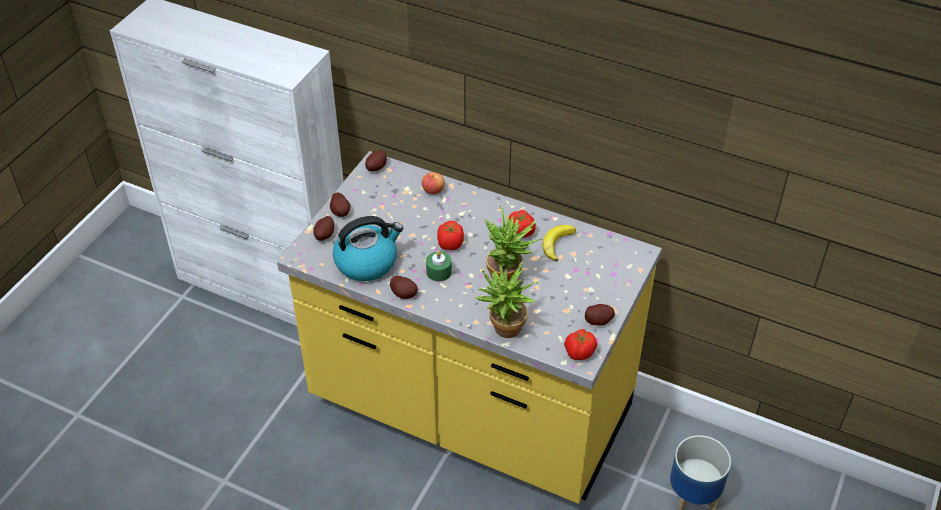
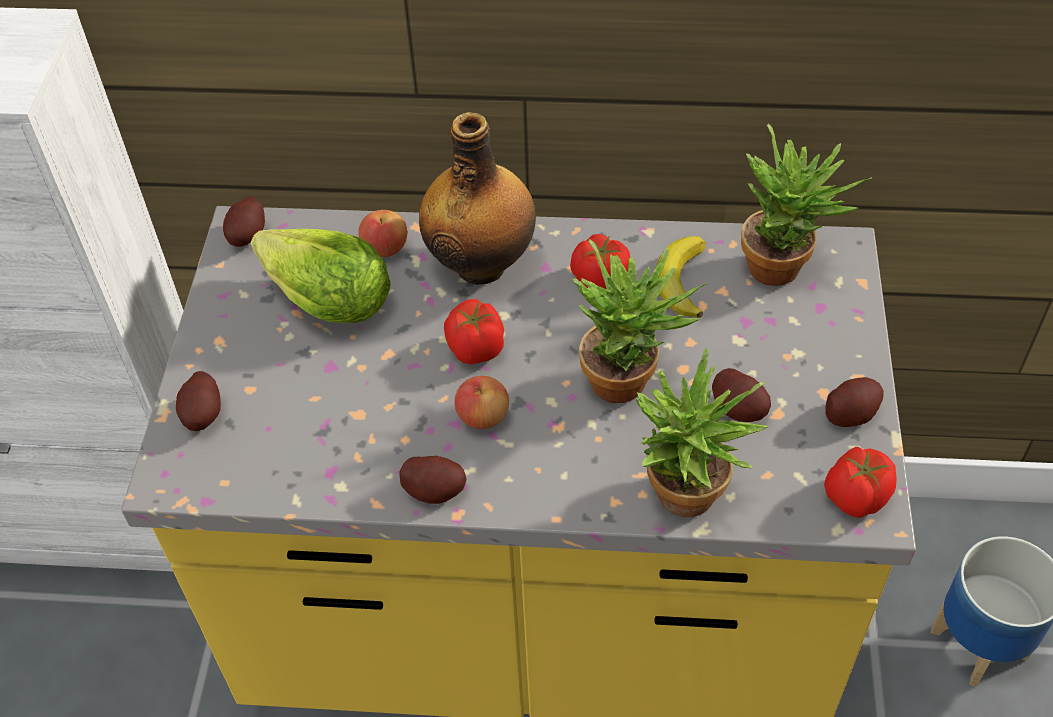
camera: 20 degrees left, 5 degrees up
potato [330,193,350,217] -> potato moved to [712,368,771,422]
kettle [333,216,403,281] -> none
green candle [426,251,452,281] -> apple [454,376,509,429]
none -> lettuce [251,229,390,323]
none -> bottle [419,112,536,285]
none -> potted plant [741,123,872,286]

